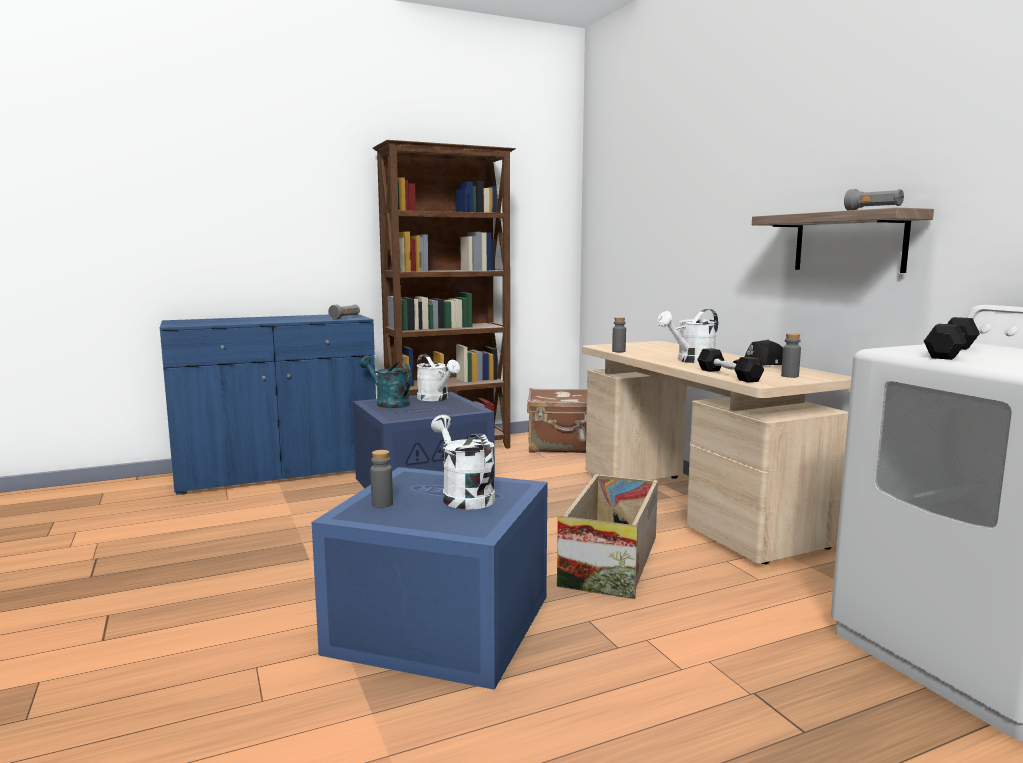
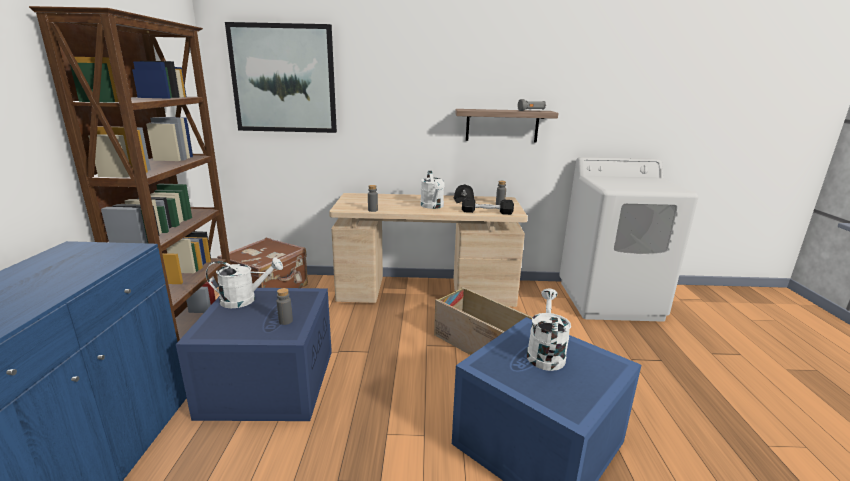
camera: 65 degrees left, 10 degrees up
grey flashlight [328,305,360,320] -> none
turquoise watering can [359,356,412,408] -> none
grey bottle [370,450,393,508] -> grey bottle moved to [277,288,293,325]
white watering can [431,415,495,510] -> white watering can turned 105 degrees clockwise [527,289,571,371]
black dumbbell [924,317,980,360] -> none
none -> picture [225,22,337,133]

